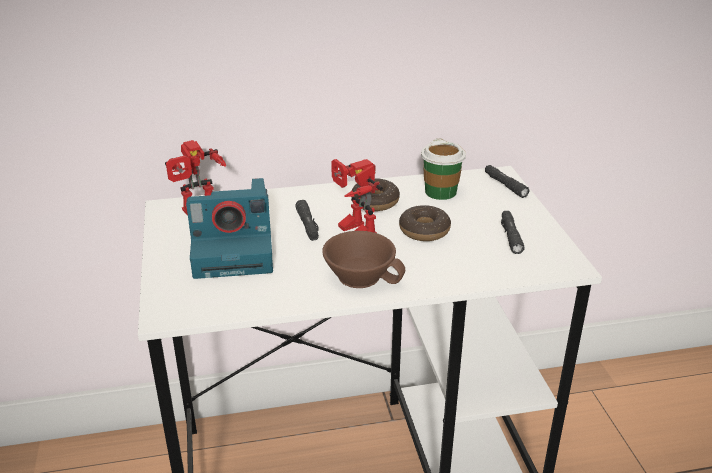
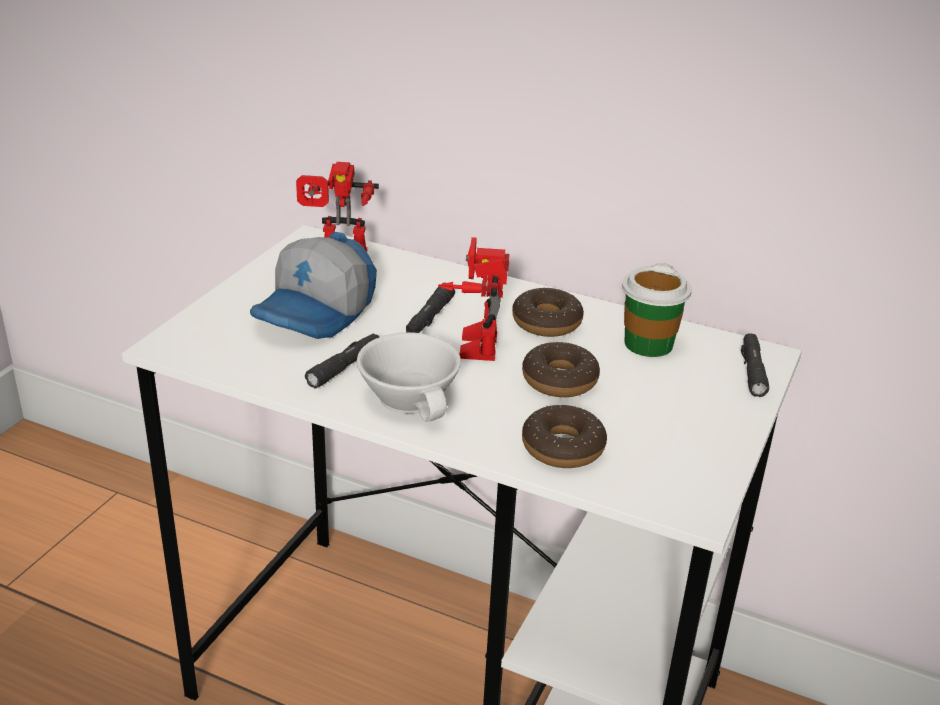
camera: 35 degrees right, 0 degrees up
camera [186,178,273,279] -> cap [250,232,377,339]
brown cup [322,231,405,288] -> white cup [357,333,461,422]
black flashlight [501,211,525,254] -> black flashlight moved to [305,333,379,388]
none -> donut [522,405,607,468]

